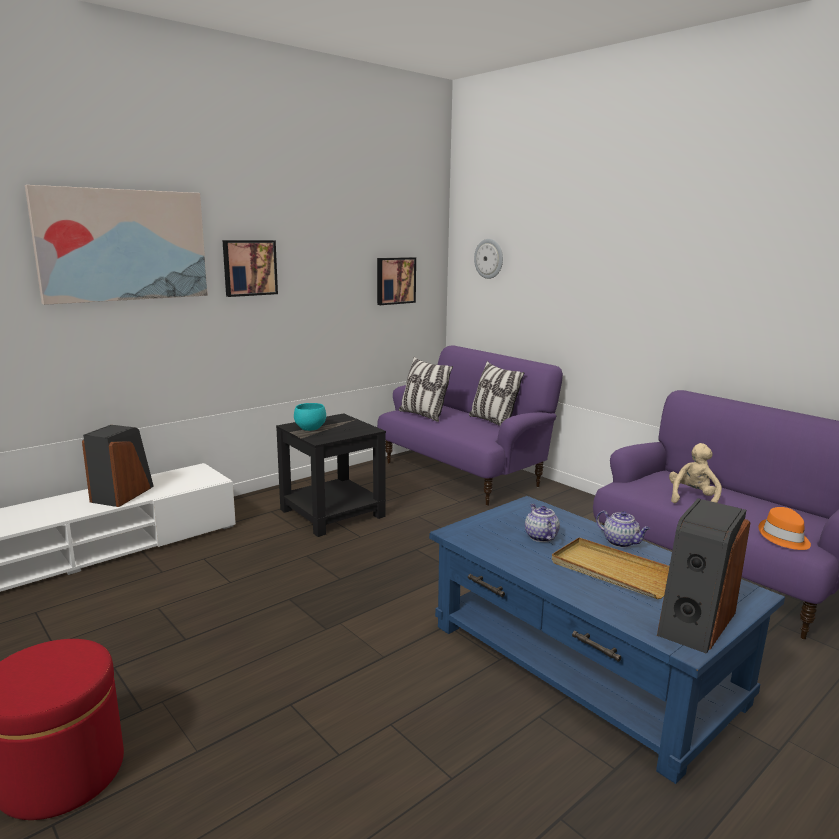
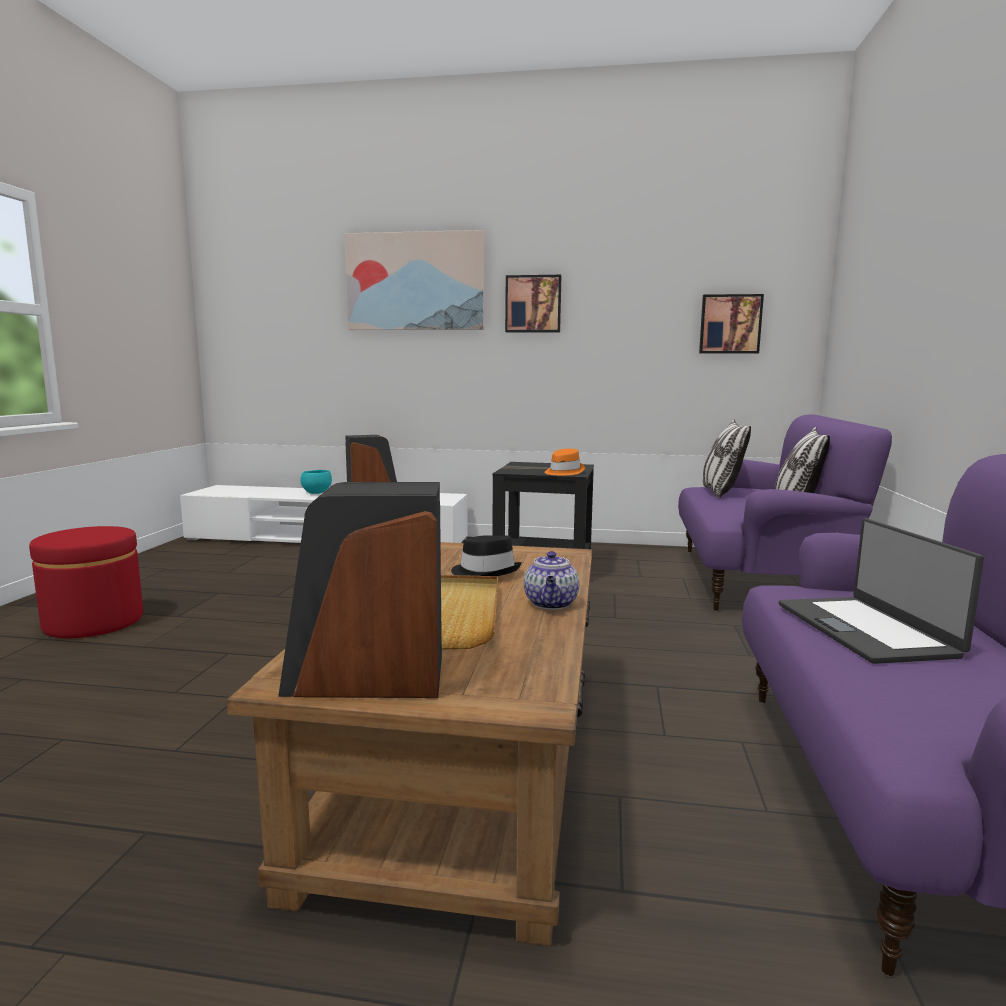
camera: 50 degrees right, 5 degrees down
turquoise bowl [294,403,326,431] -> turquoise bowl moved to [300,470,332,494]
blue coffee table [429,496,785,784] -> brown coffee table [227,542,592,946]
wall clock [474,239,503,279] -> none
teapot [525,504,560,542] -> black hat [451,535,522,576]
beige plush toy [669,443,722,503] -> laptop [779,518,984,664]
orange hat [758,507,811,550] -> orange hat moved to [544,449,585,475]

